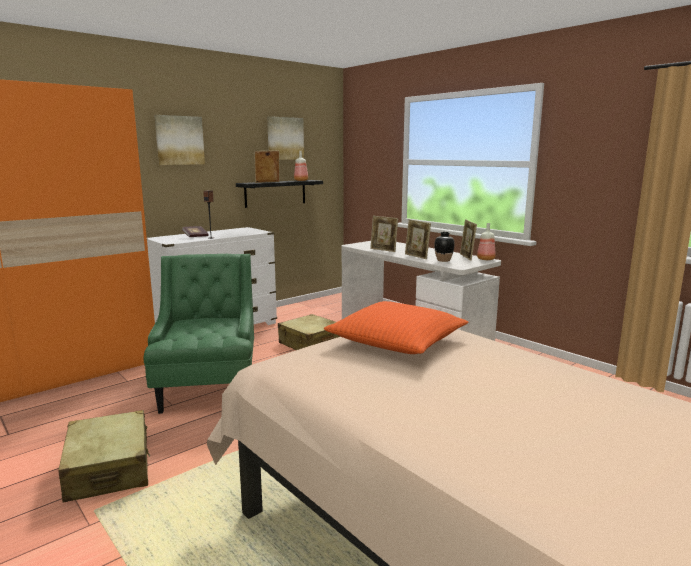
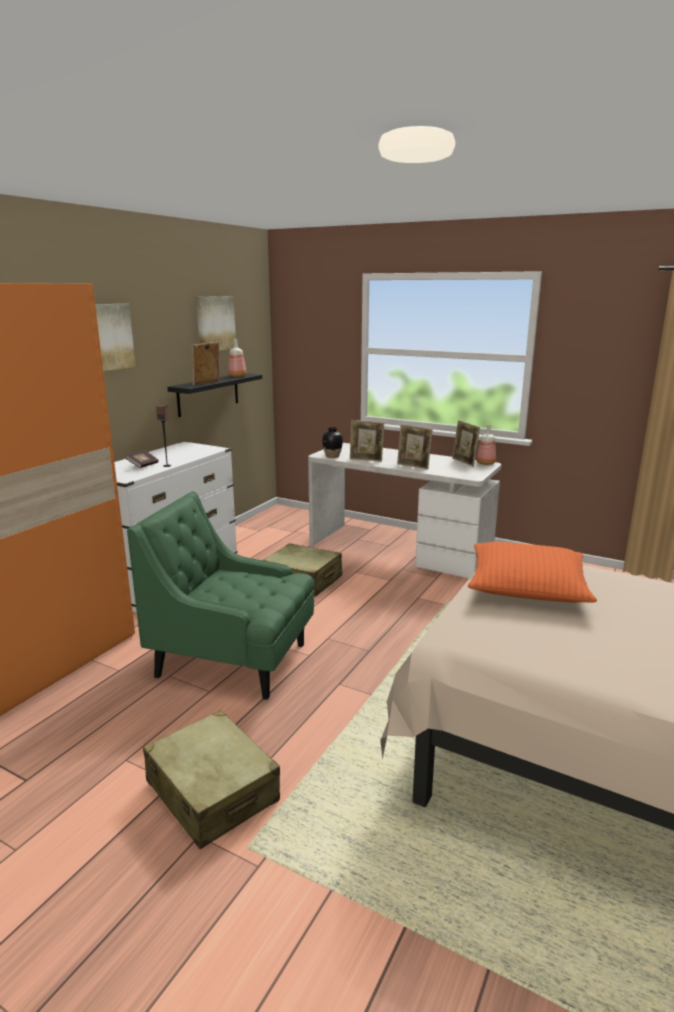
camera: 20 degrees left, 5 degrees up
green armchair [144,254,254,414] -> green armchair turned 45 degrees counterclockwise [127,492,314,700]
black vase [434,232,455,262] -> black vase moved to [322,427,343,458]

